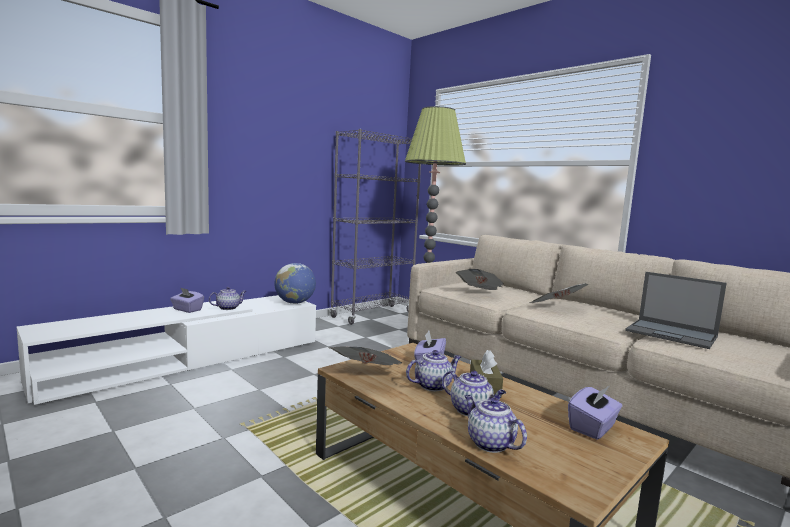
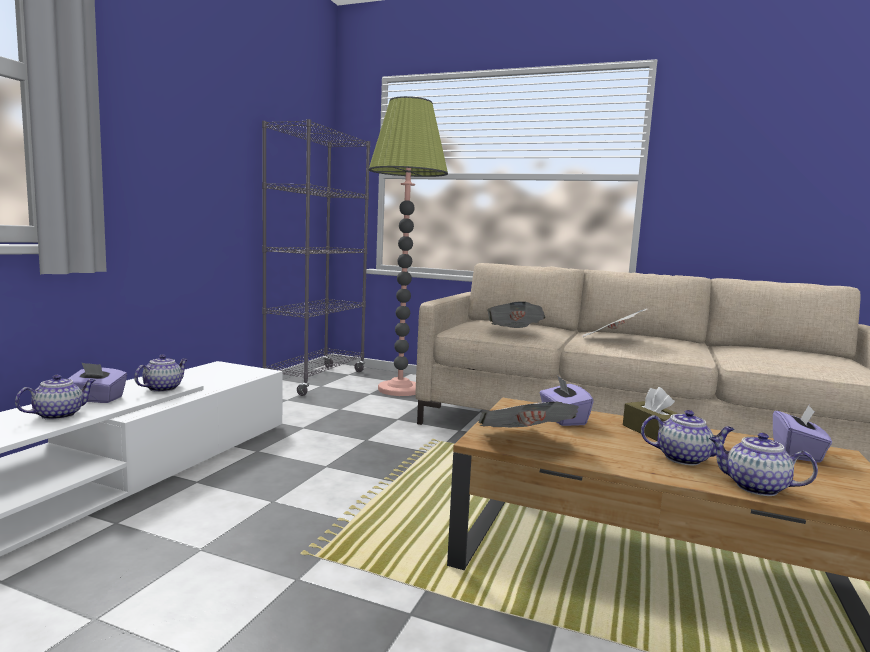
camera: 25 degrees left, 0 degrees up
globe [274,263,316,304] -> none
teapot [406,350,461,391] -> teapot moved to [15,375,95,420]
laptop [625,272,727,349] -> none

